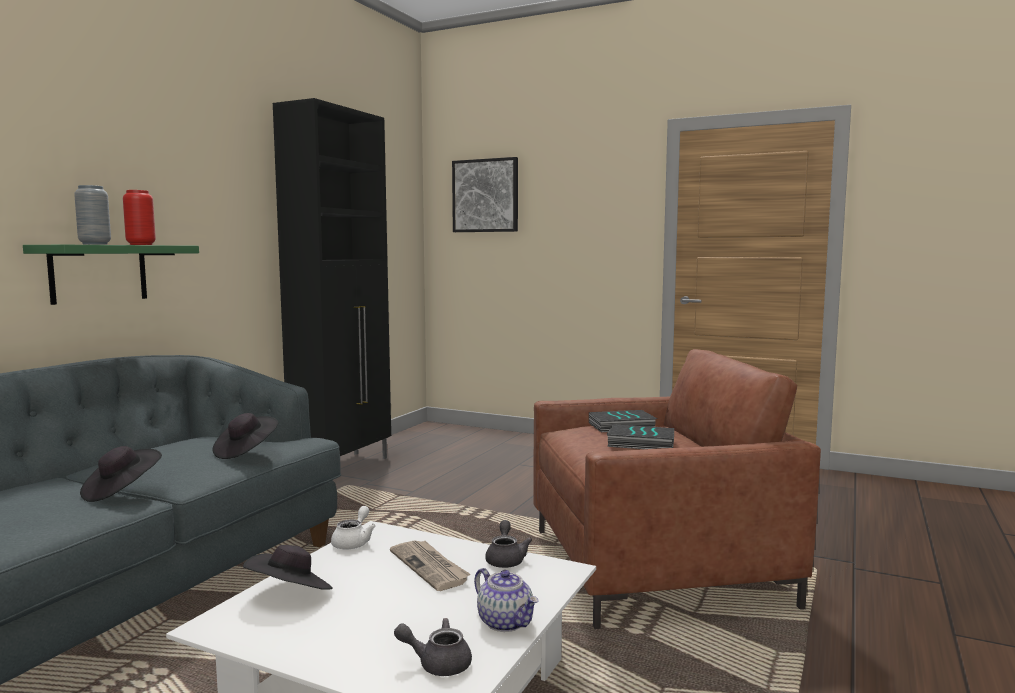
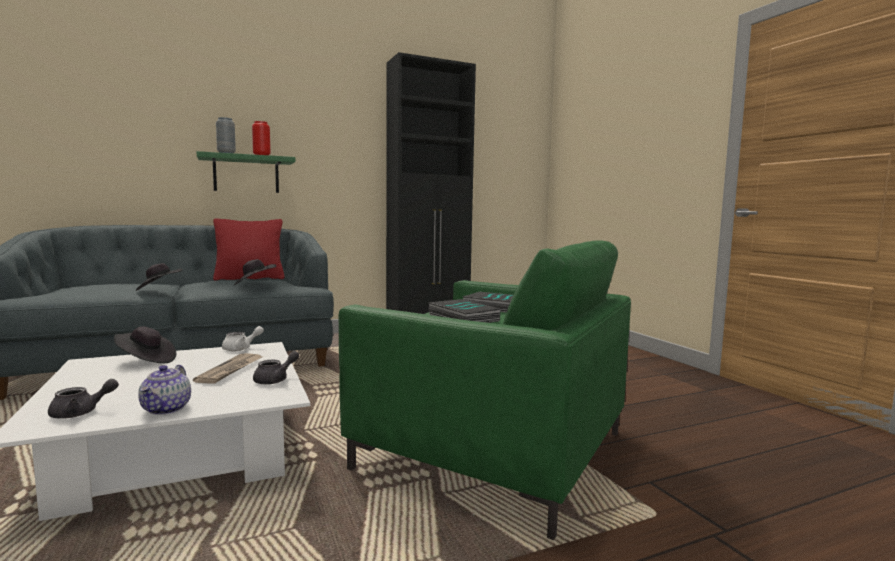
camera: 40 degrees right, 0 degrees up
grey teapot [394,618,472,676] -> grey teapot turned 105 degrees clockwise [48,379,119,419]
picture [452,157,518,232] -> none
brown armchair [533,349,821,629] -> green armchair [339,241,631,540]
none -> red pillow [213,218,284,280]

